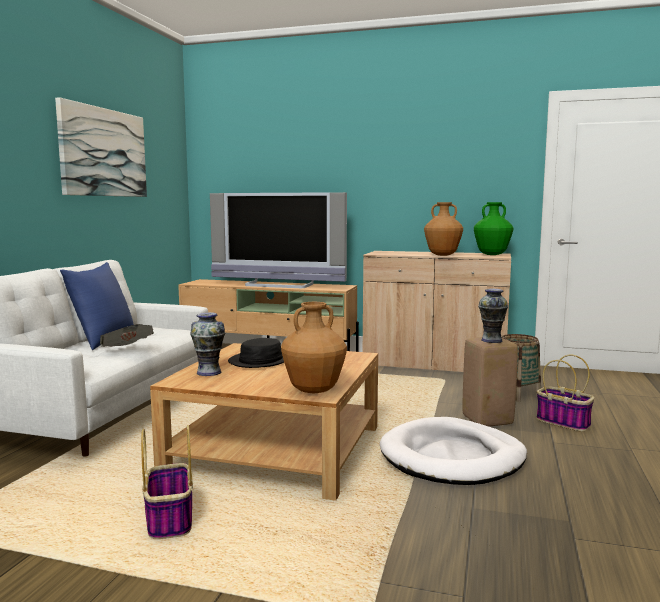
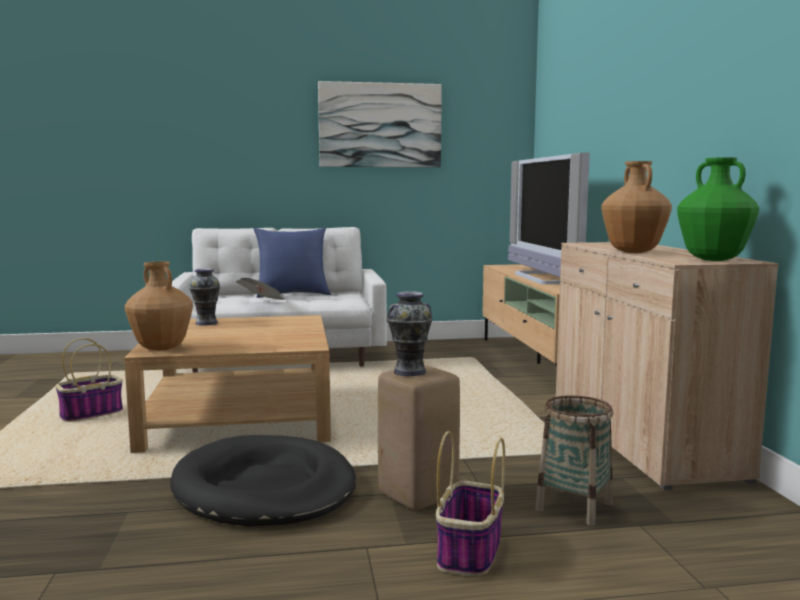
camera: 65 degrees right, 0 degrees up
black hat [228,338,284,368] -> none
white dog bed [380,417,527,485] -> black dog bed [170,435,356,527]

